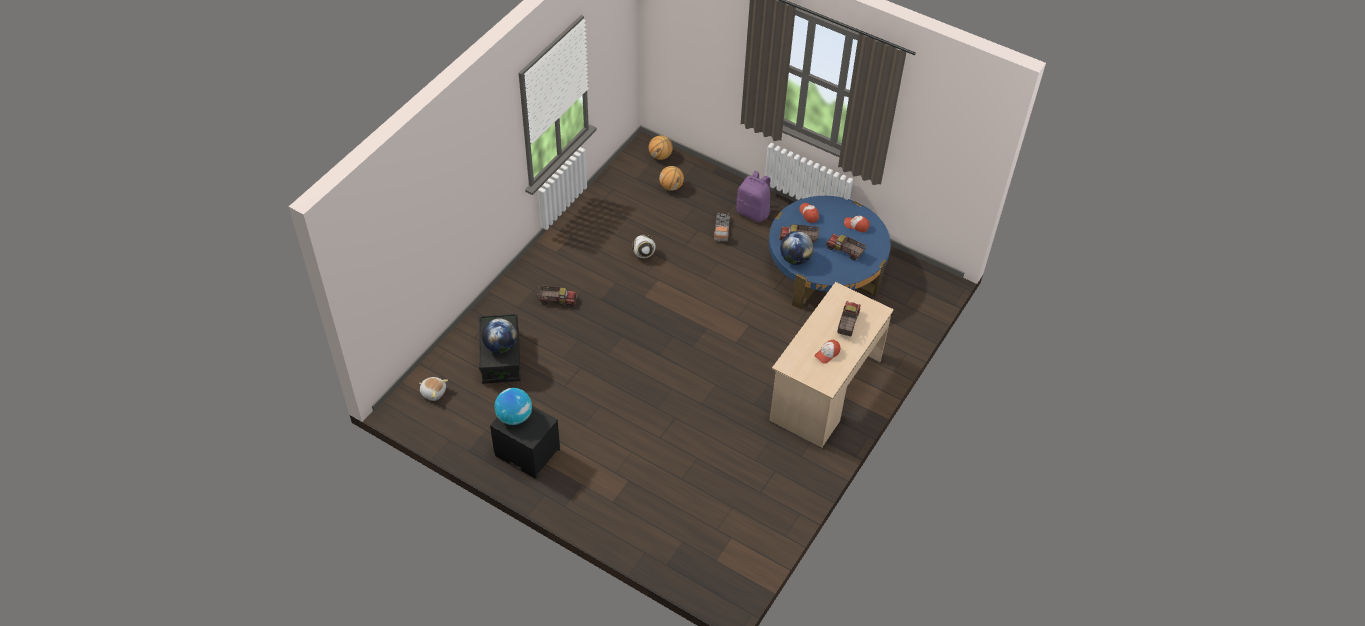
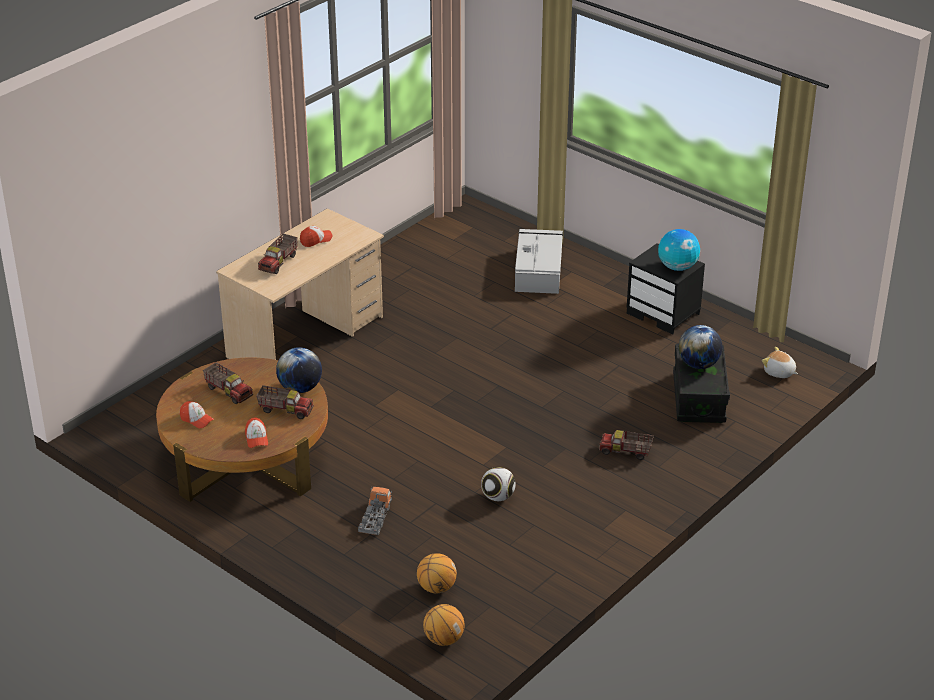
camera: 170 degrees left, 15 degrees down
purple backpack [736,171,770,222] -> none
blue coffee table [769,196,891,310] -> brown coffee table [156,357,328,502]
none -> grey storage box [515,229,563,294]

